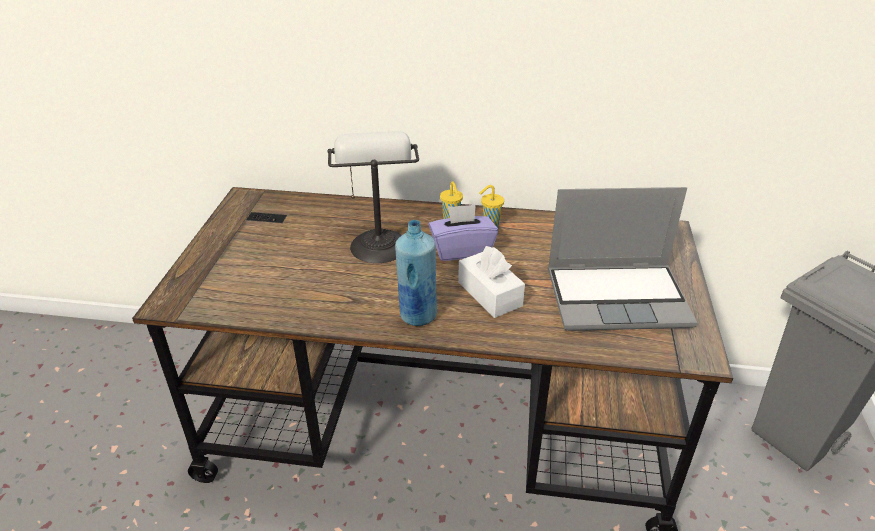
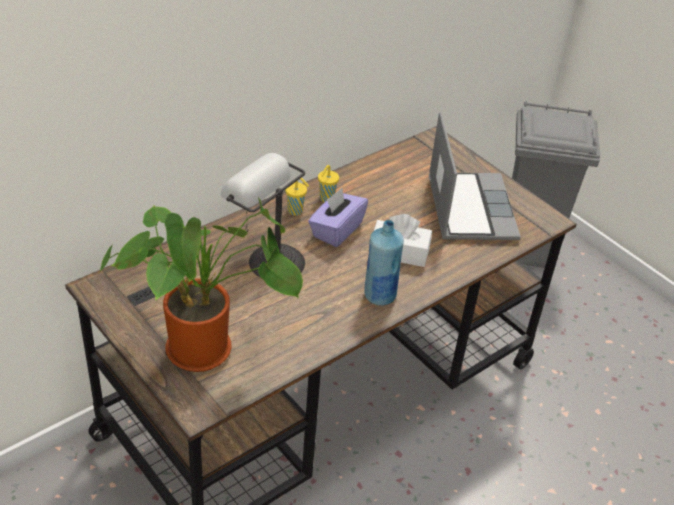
camera: 50 degrees left, 5 degrees up
laptop [548,187,697,331] -> laptop turned 45 degrees counterclockwise [429,112,521,240]
none -> potted plant [99,197,303,372]

